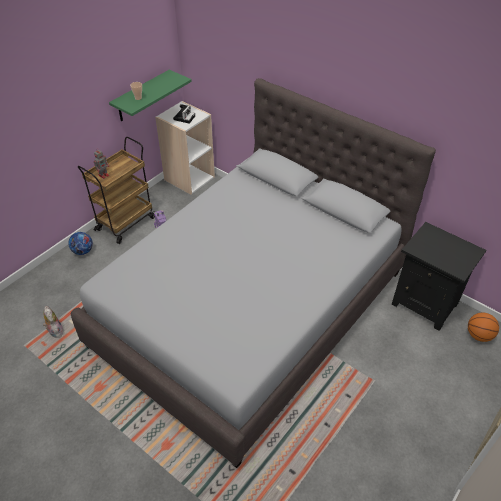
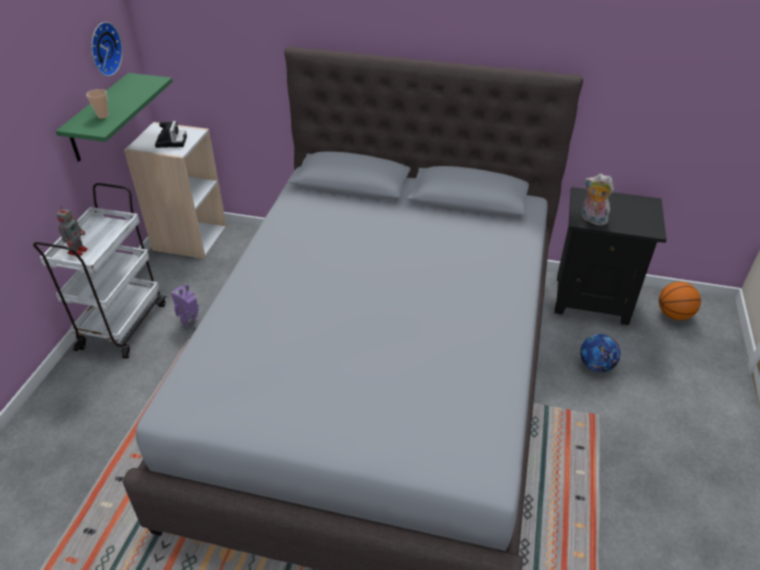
camera: 25 degrees left, 5 degrees down
plush toy [43,306,63,338] -> plush toy moved to [582,174,614,226]
football [68,232,93,255] -> football moved to [580,334,621,372]
brown cart [78,137,155,244] -> white cart [33,183,167,359]
none -> wall clock [91,22,123,76]

